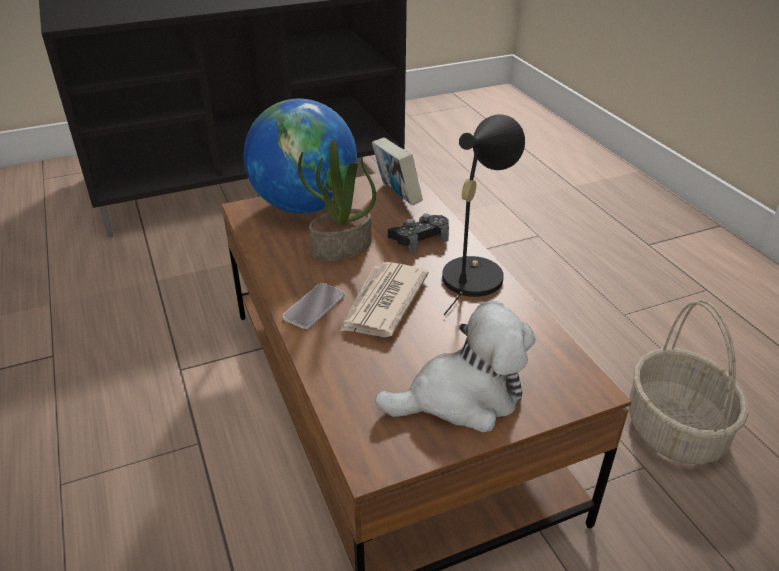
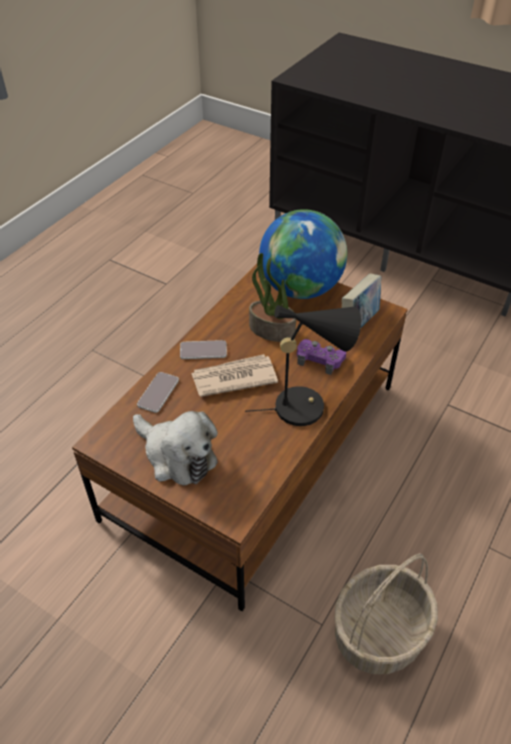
camera: 55 degrees right, 10 degrees up
black game controller [388,214,449,253] -> purple game controller [297,339,346,375]
none -> phone [137,372,179,413]

